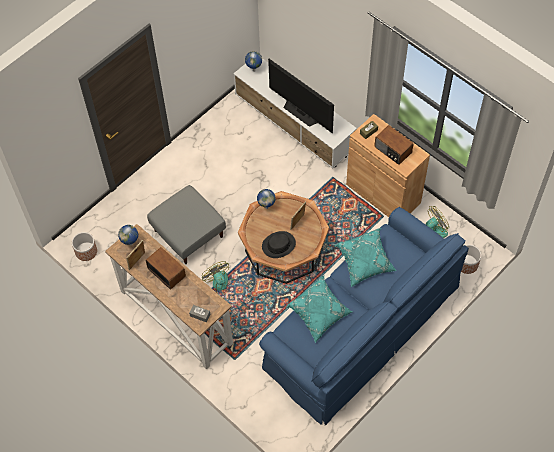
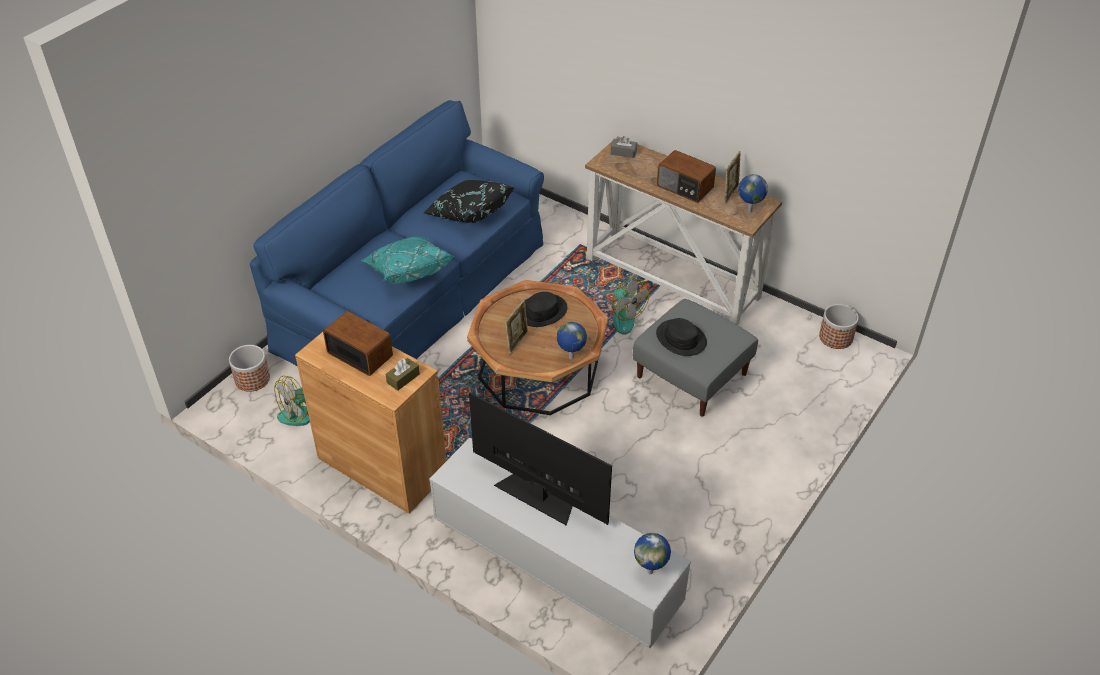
camera: 170 degrees right, 15 degrees down
turquoise pillow [285,275,352,343] -> black pillow [424,180,515,223]
none -> black hat [656,318,707,356]

